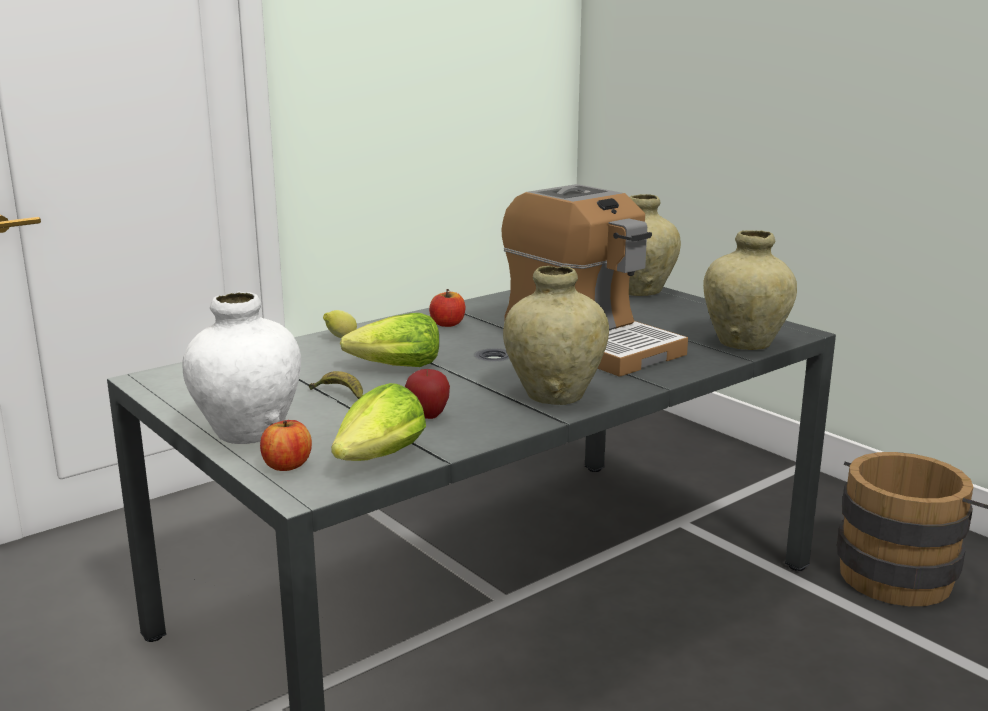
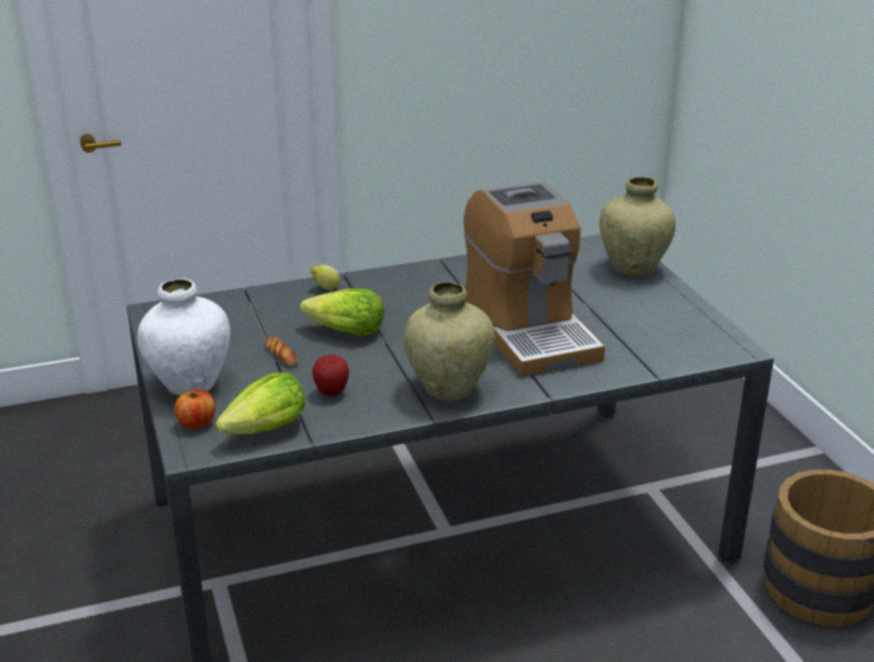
camera: 20 degrees right, 10 degrees up
banana [309,371,363,399] -> bread [266,336,298,366]
apple [429,289,465,327] -> none
beige vase [703,230,797,350] -> none

